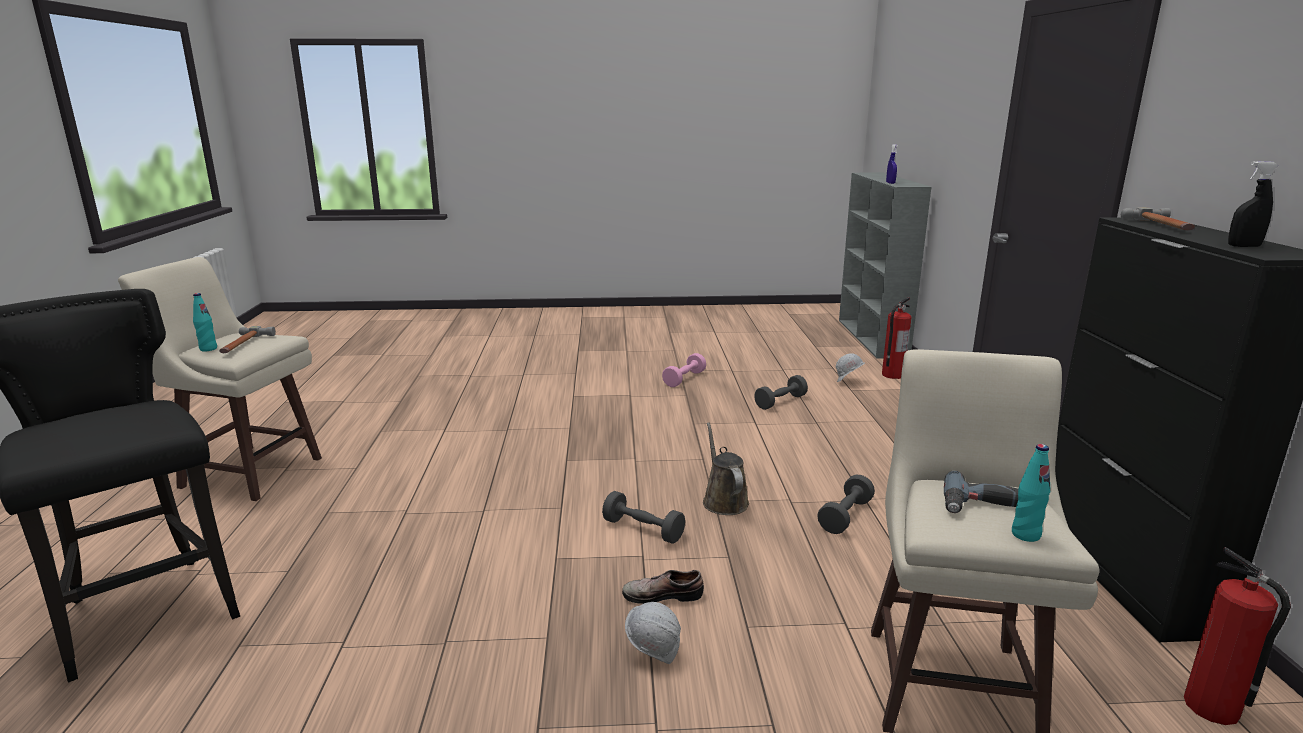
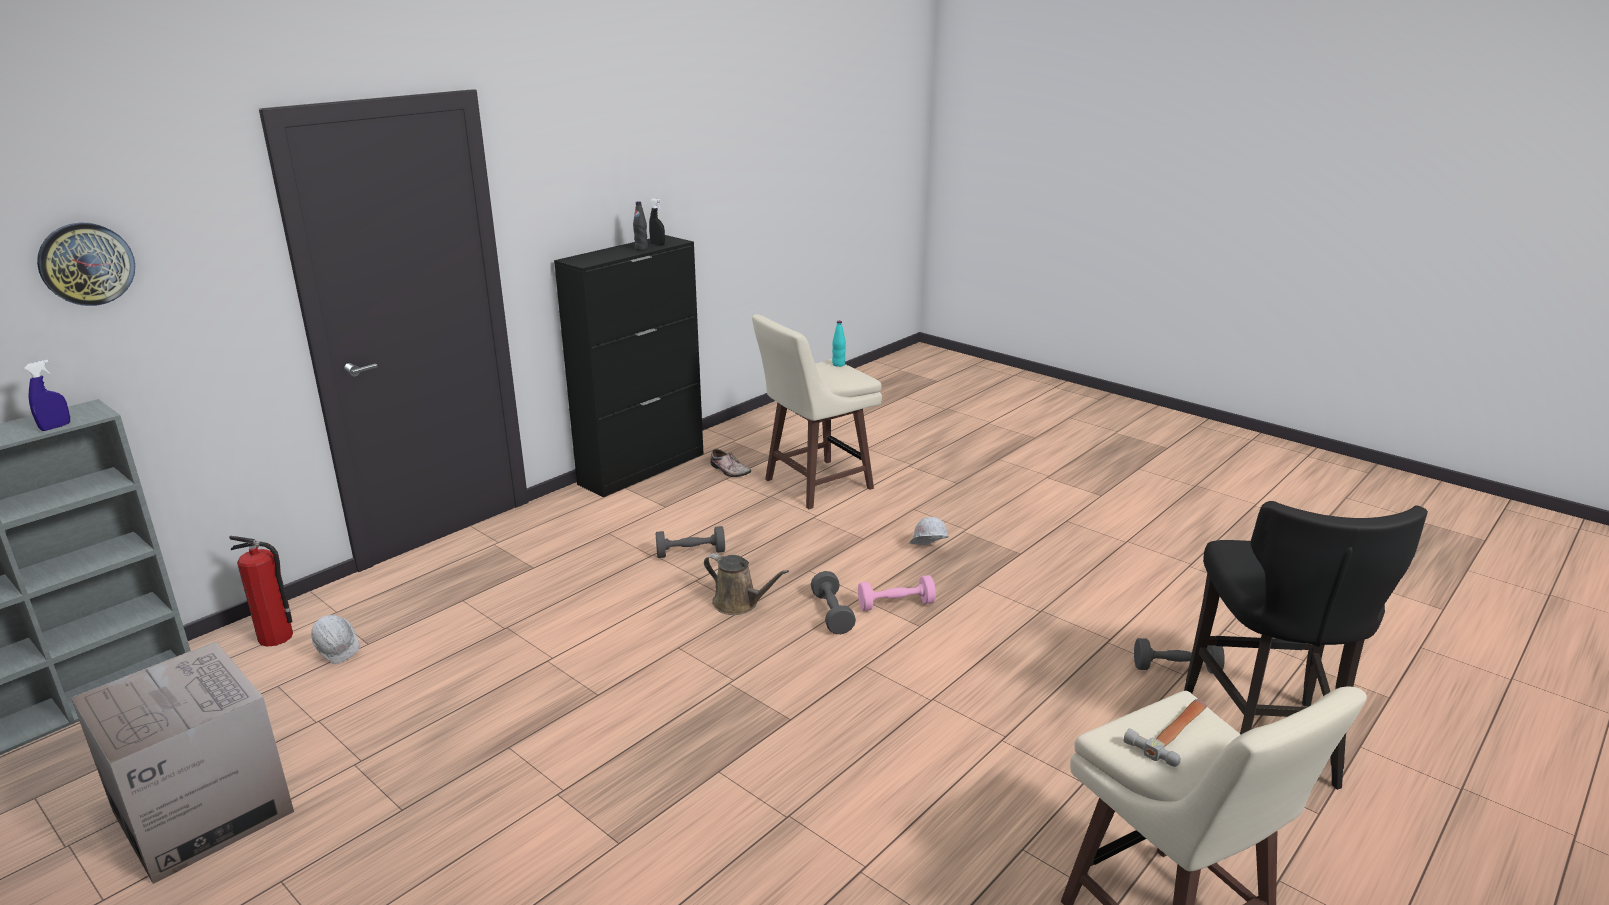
camera: 135 degrees left, 5 degrees up
turquoise bottle [193,293,217,351] -> none
shoe [622,570,704,604] -> shoe moved to [710,449,751,477]
pink dumbbell [662,353,706,387] -> pink dumbbell moved to [858,575,936,611]
brown watering can [703,422,749,515] -> brown watering can turned 90 degrees counterclockwise [704,553,789,615]
grey dumbbell [754,375,808,410] -> grey dumbbell moved to [1134,638,1225,673]
power drill [944,471,1018,513] -> none
hammer [1121,207,1195,231] -> none
fire extinguisher [1184,547,1291,725] -> none
none -> wall clock [37,222,135,306]
none -> cardboard box [71,641,294,884]
none -> black bottle [633,201,648,251]

